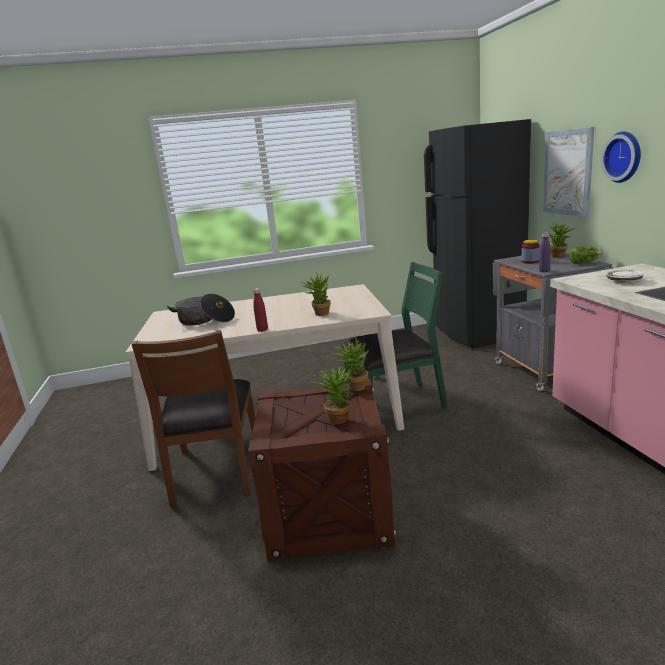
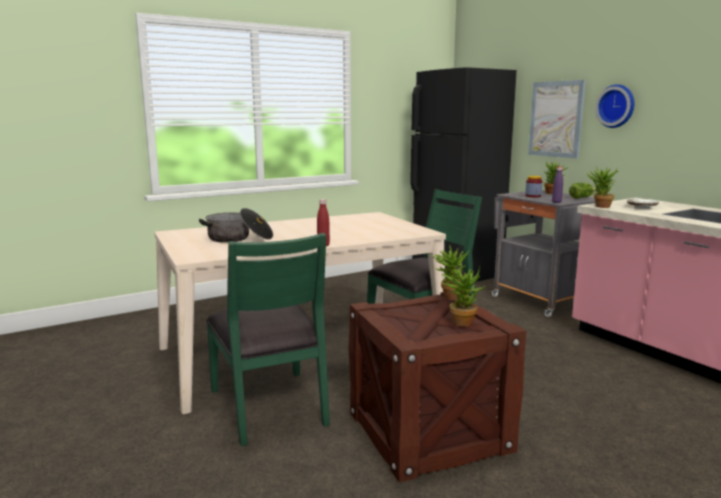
camera: 20 degrees left, 5 degrees down
brown chair [132,330,255,507] -> green chair [206,233,330,447]
potted plant [301,272,331,316] -> potted plant moved to [586,166,618,208]

